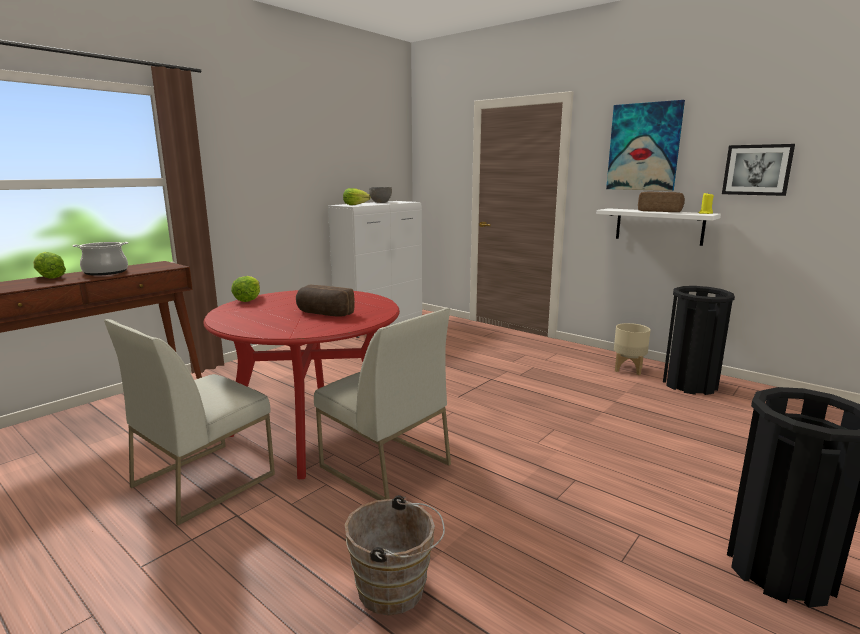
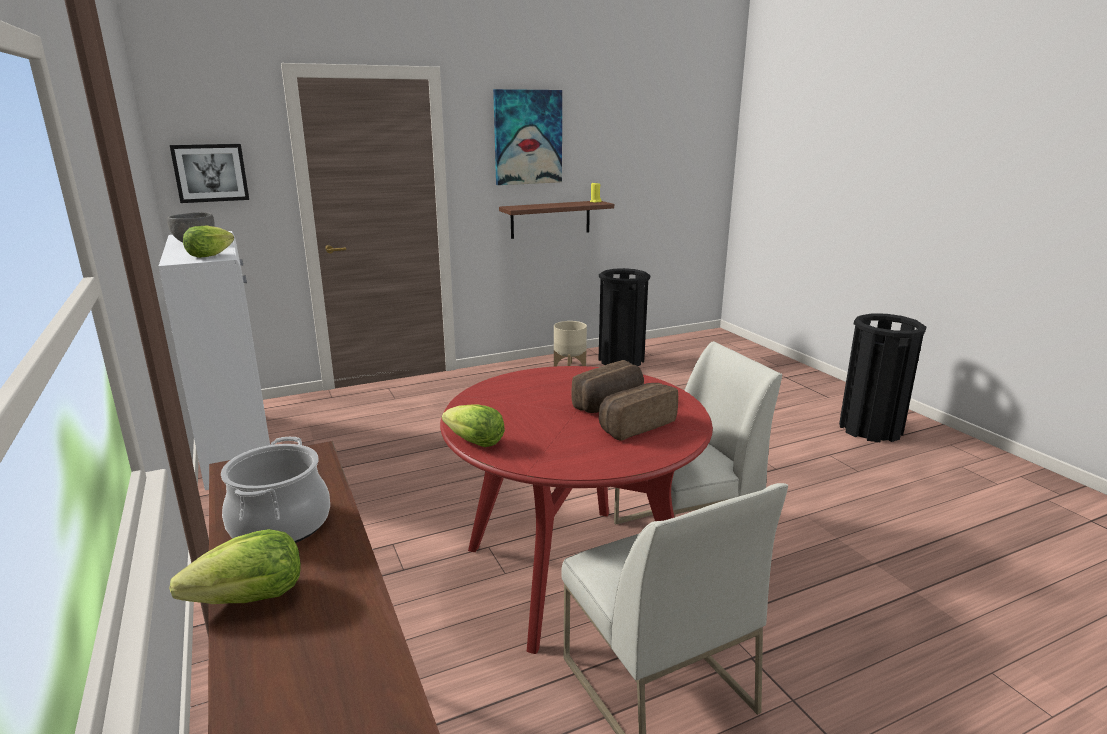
camera: 65 degrees left, 5 degrees up
brown bucket [345,495,445,616] -> none
white shelf [597,208,721,246] -> brown shelf [499,201,614,239]
bread [638,192,685,212] -> bread moved to [599,383,678,441]
picture [722,144,795,196] -> picture moved to [170,144,249,203]

